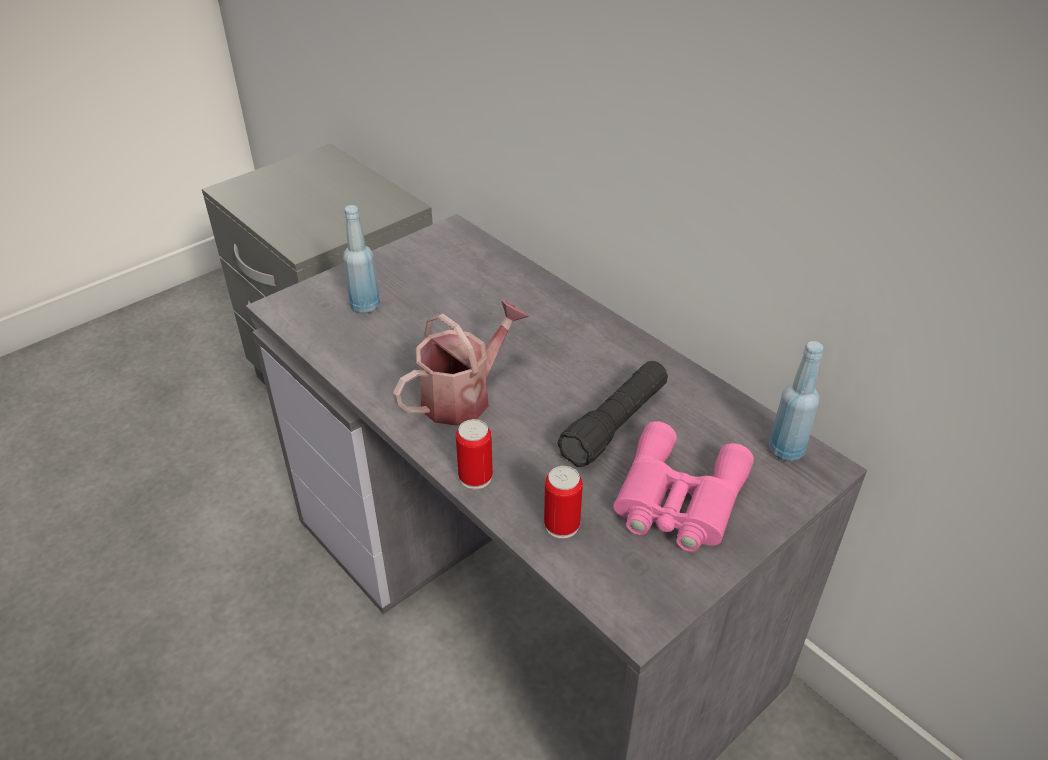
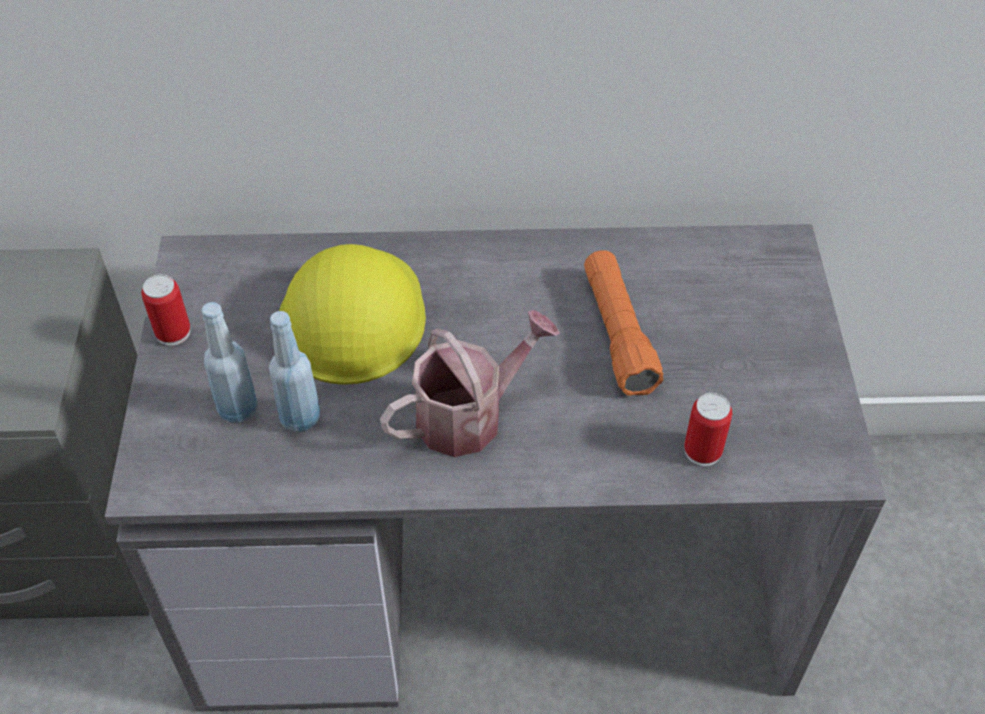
camera: 50 degrees left, 10 degrees up
watering can [393,301,529,426] -> watering can turned 60 degrees clockwise [380,310,560,457]
can [456,419,493,489] -> can moved to [141,274,190,346]
black flashlight [557,361,668,467] -> orange flashlight [584,250,663,396]
pink binoculars [613,421,754,552] -> none
blue bottle [769,341,824,462] -> blue bottle moved to [269,311,320,432]
none -> yellow hard hat [279,244,426,385]

